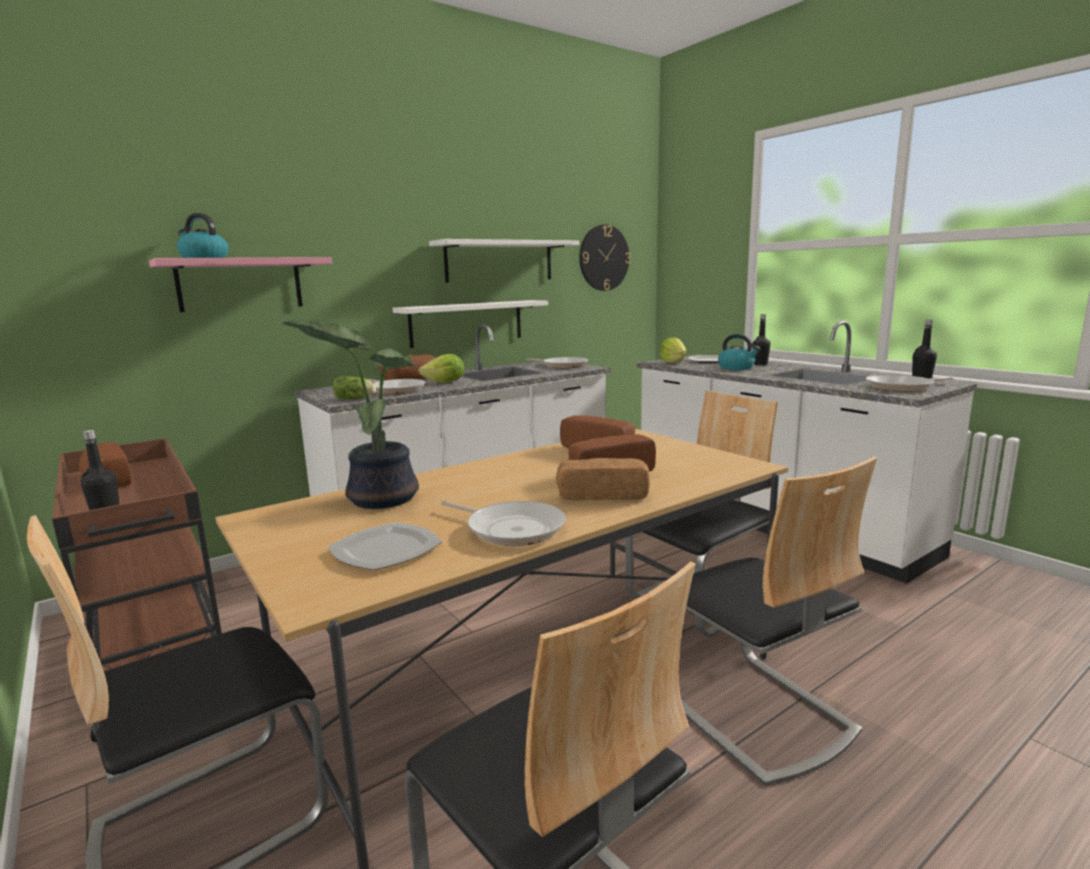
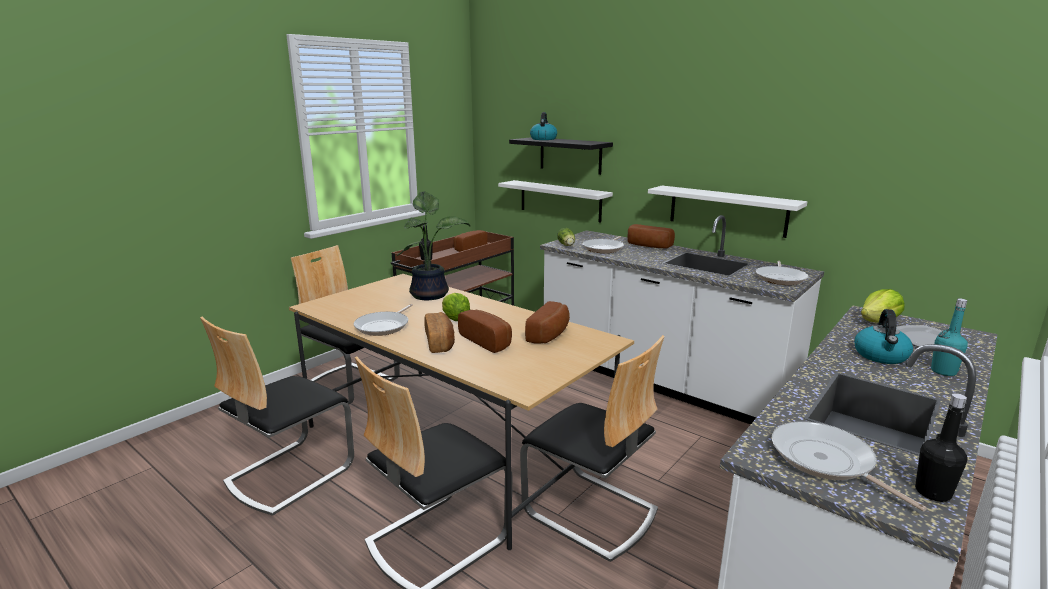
camera: 75 degrees right, 5 degrees up
pink shelf [149,257,332,312] -> black shelf [509,137,613,175]
plate [328,522,443,570] -> none
lettuce [418,354,464,383] -> lettuce moved to [442,293,470,321]
white shelf [429,239,579,283] -> white shelf moved to [498,180,613,222]
wall clock [579,224,631,291] -> none
black bottle [753,314,771,365] -> turquoise bottle [931,299,968,376]

